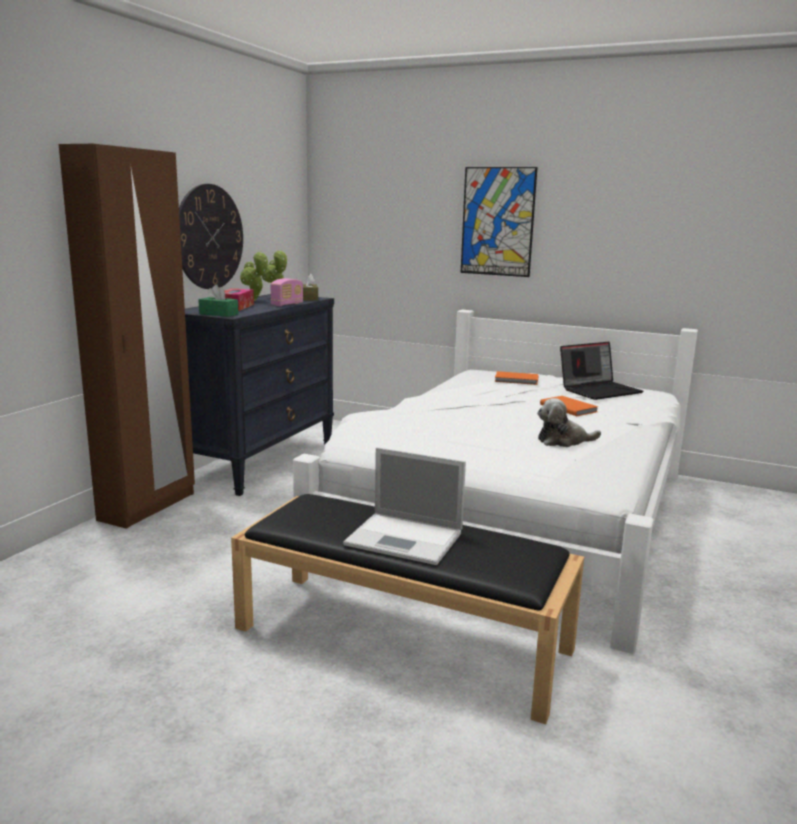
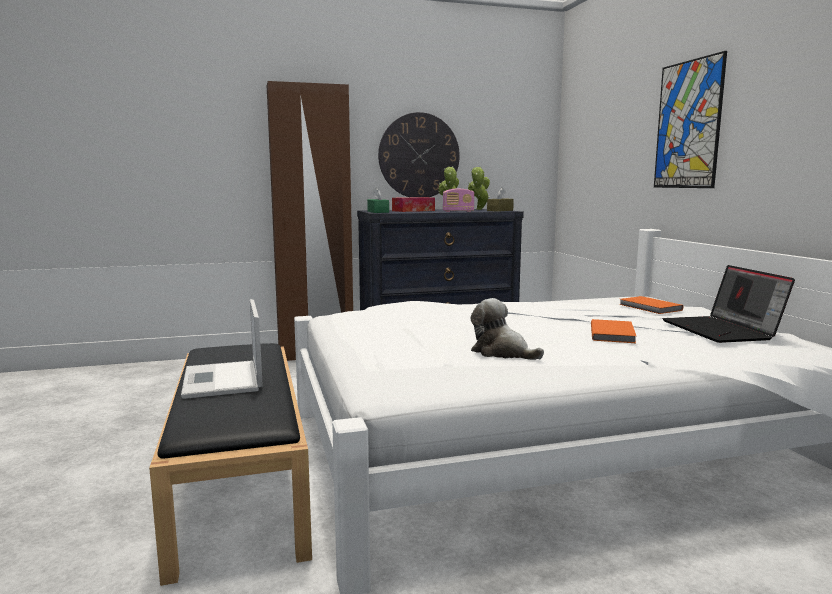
camera: 50 degrees right, 5 degrees down
laptop [560,342,643,400] -> laptop turned 60 degrees clockwise [663,265,795,343]

